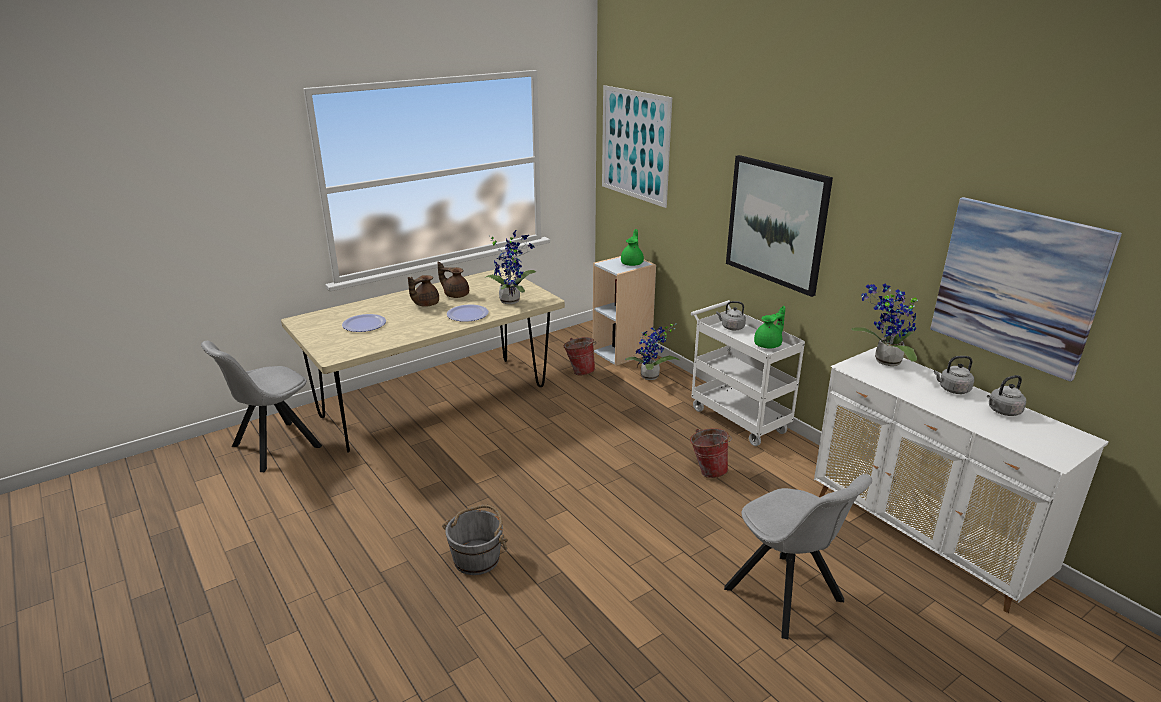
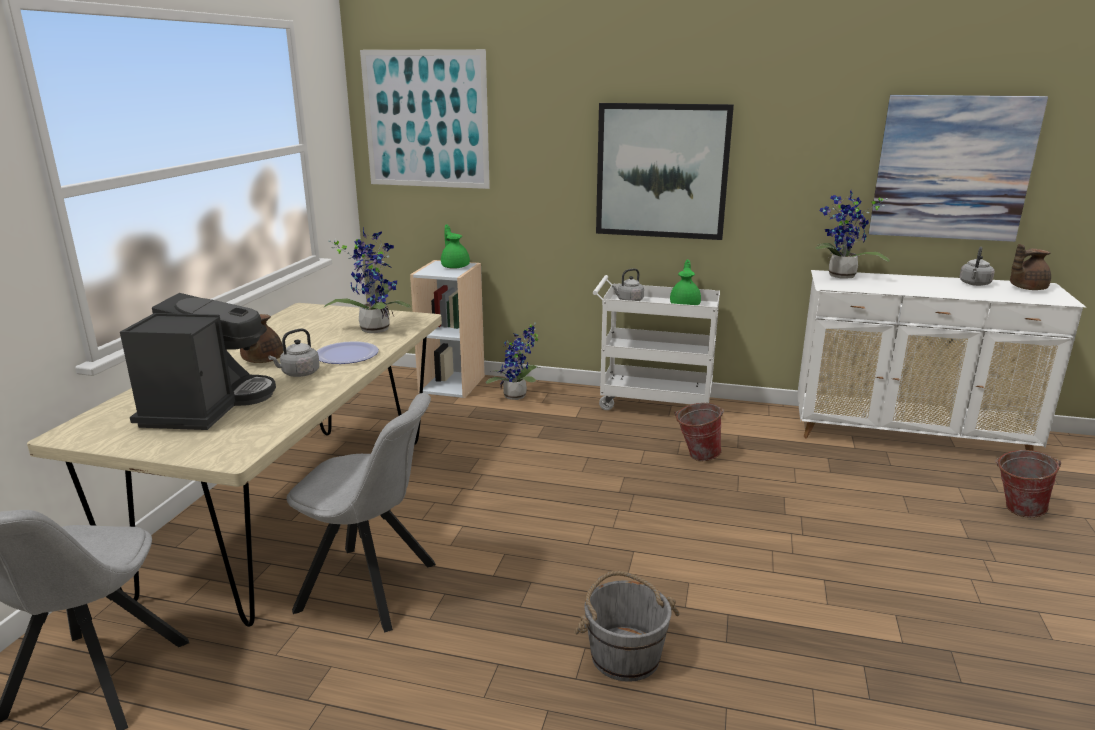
camera: 40 degrees left, 5 degrees down
plate [342,314,386,332] -> coffee machine [120,293,276,430]
brown teapot [437,261,469,298] -> brown teapot moved to [1010,244,1051,290]
bucket [564,337,596,376] -> bucket moved to [995,450,1061,518]
grey chair [724,474,872,639] -> grey chair moved to [287,393,436,633]
grey kettle [934,356,974,394] -> grey kettle moved to [268,329,320,377]

